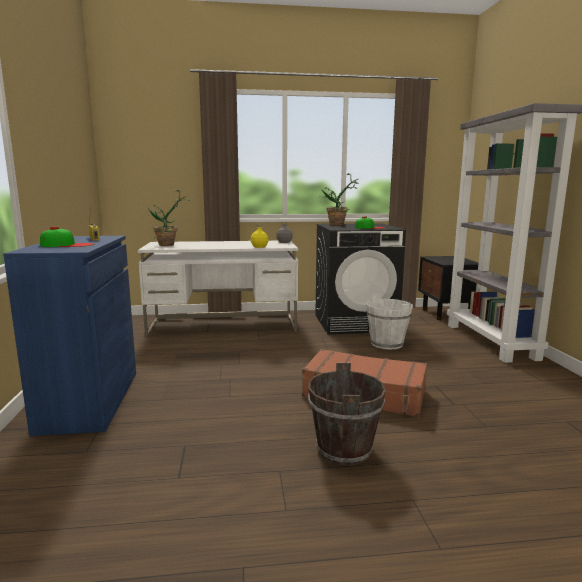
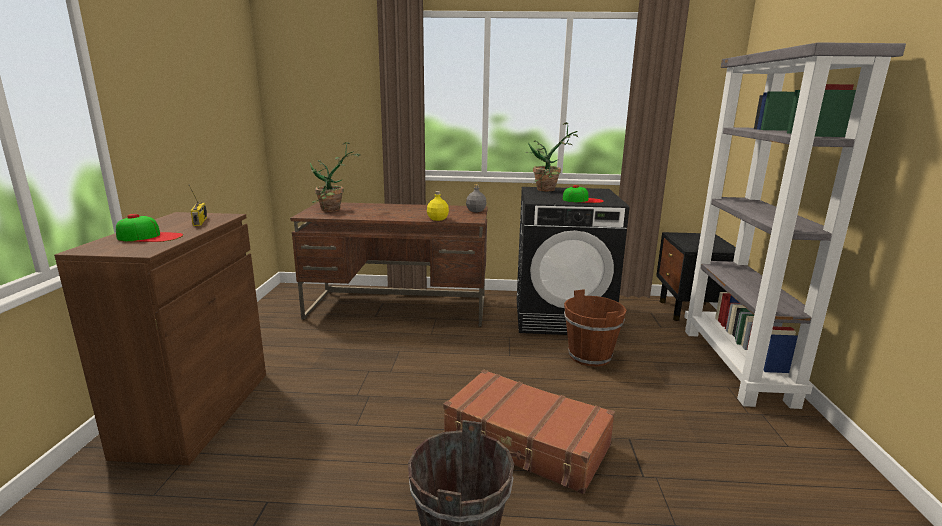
camera: 10 degrees right, 5 degrees up
blue cabinet [3,236,136,436] -> brown cabinet [54,212,266,465]
white desk [138,241,298,338] -> brown desk [290,202,488,327]
white bucket [366,294,413,350] -> brown bucket [564,289,627,367]

